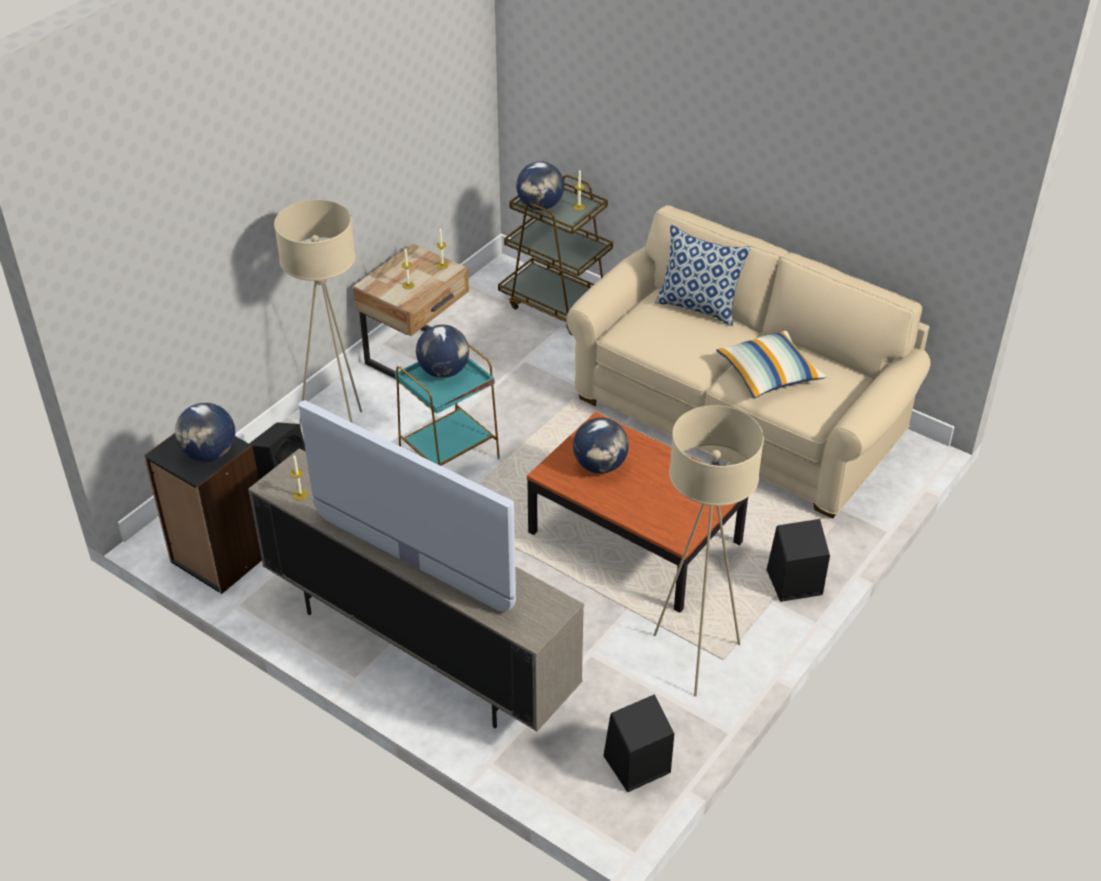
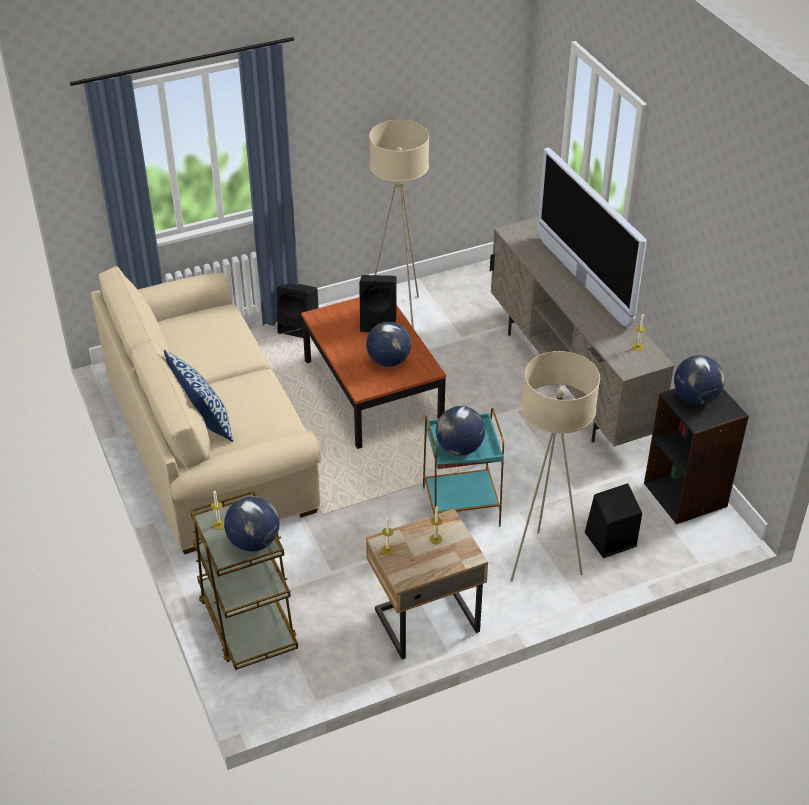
camera: 150 degrees left, 0 degrees up
black speaker [603,694,674,792] -> black speaker moved to [359,275,397,332]
pillow [716,331,826,398] -> none

